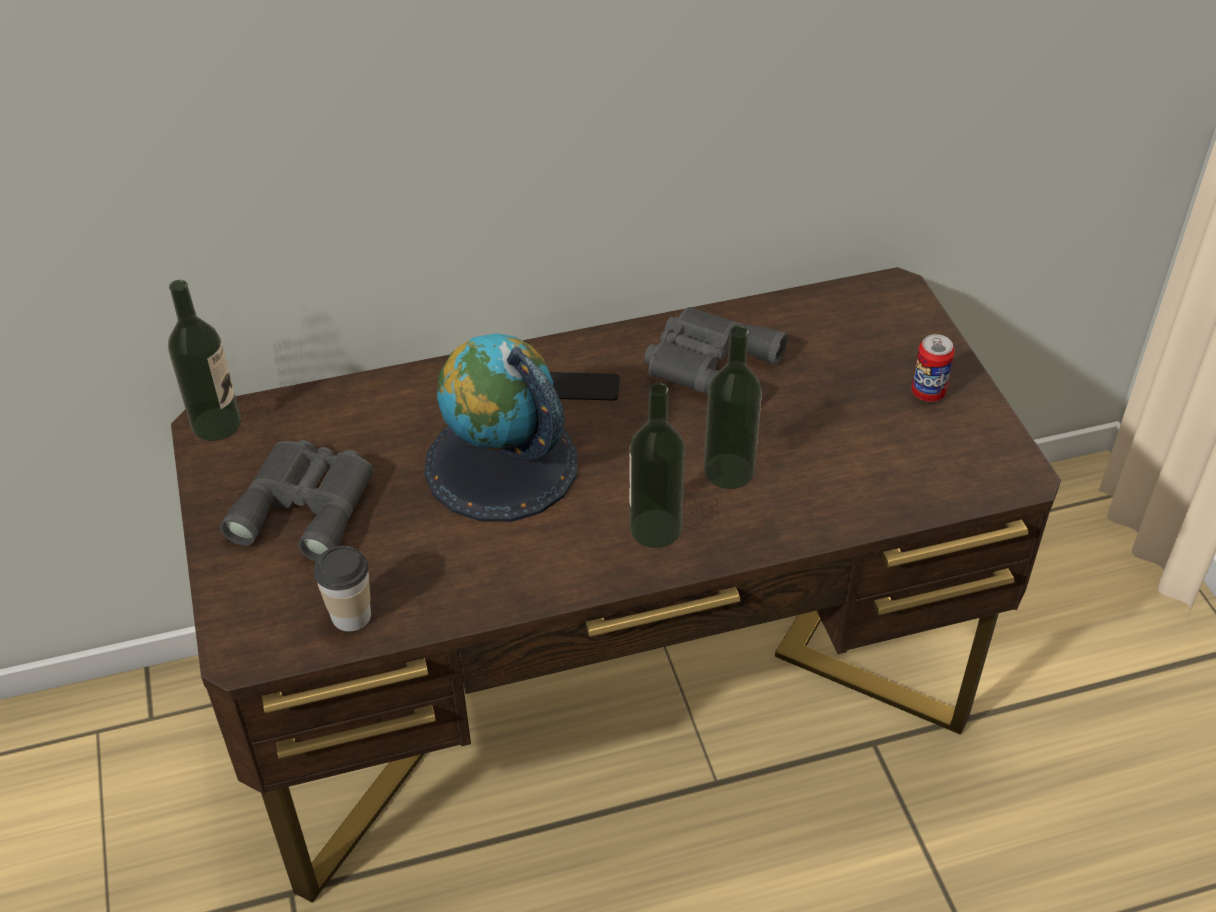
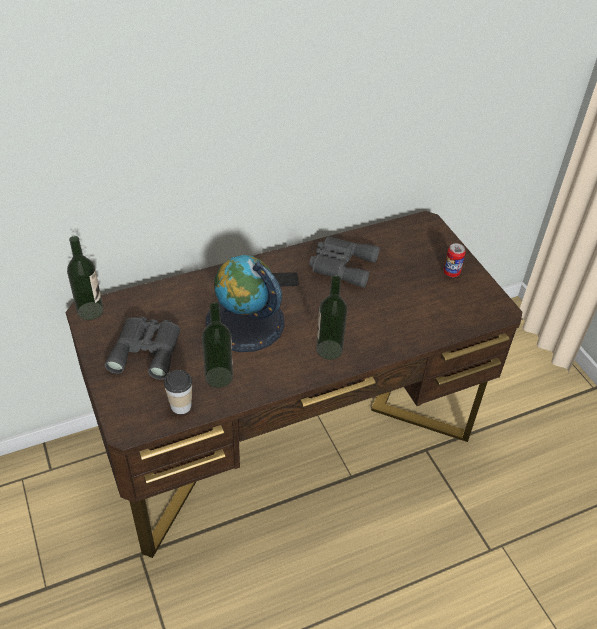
camera: 10 degrees left, 0 degrees up
bottle [704,325,762,489] -> bottle moved to [202,302,233,388]

